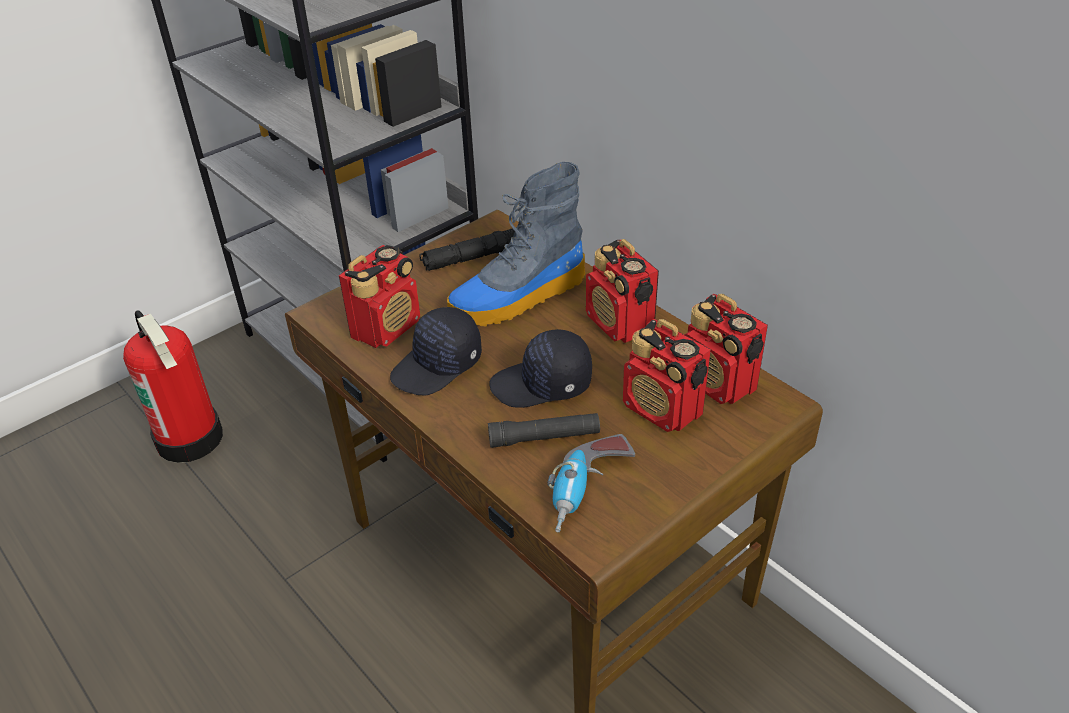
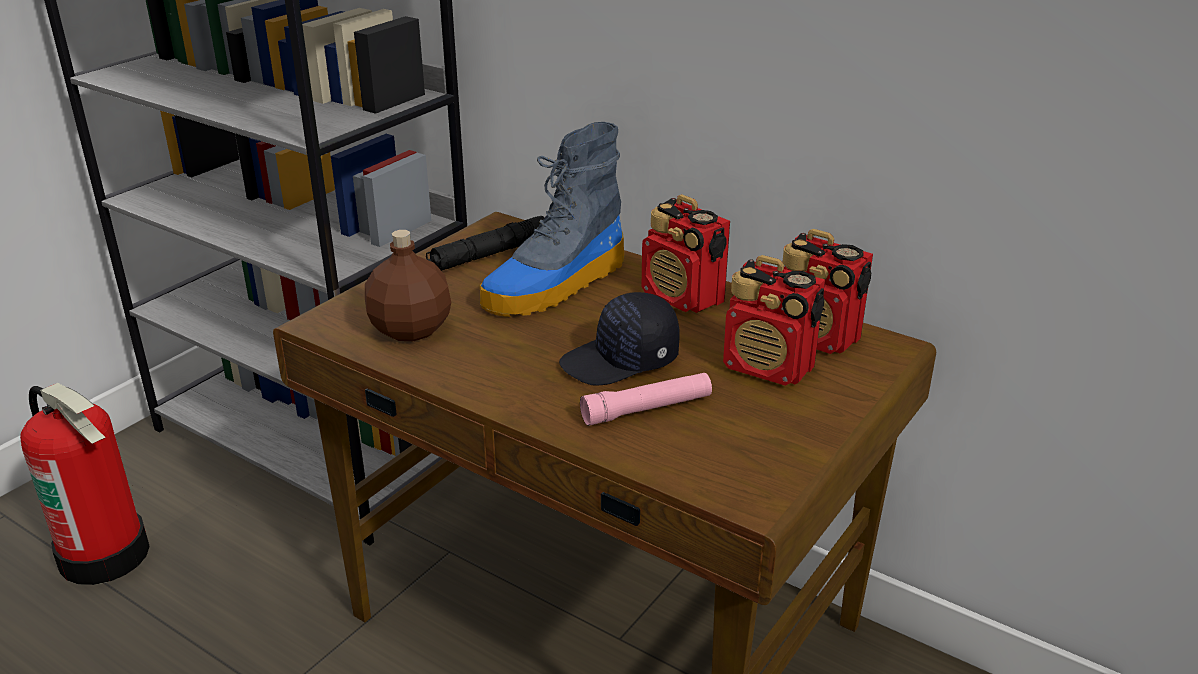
camera: 15 degrees left, 10 degrees down
radio [339,245,420,348] -> brown bottle [365,230,451,341]
black cap [390,307,482,395] -> none
black flashlight [488,413,600,448] -> pink flashlight [580,373,712,426]
power drill [547,434,635,532] -> none

